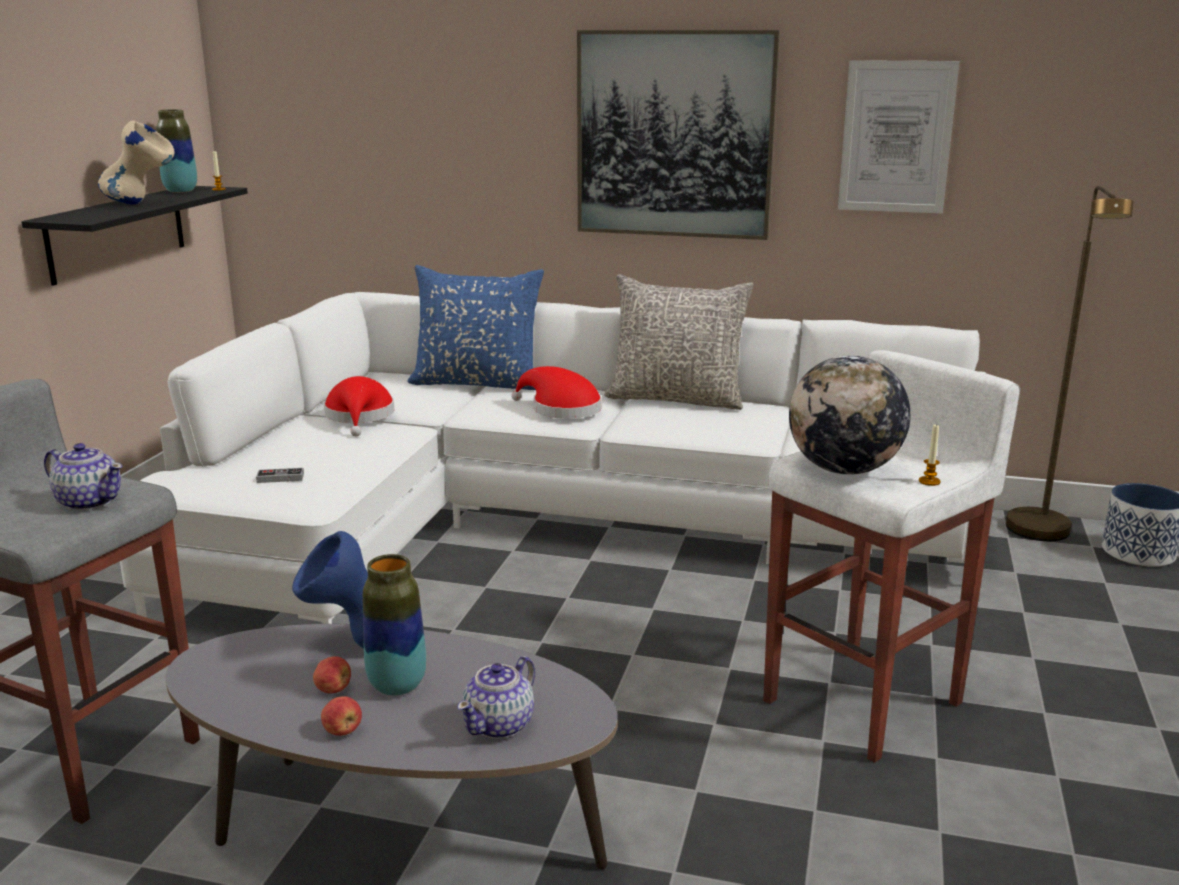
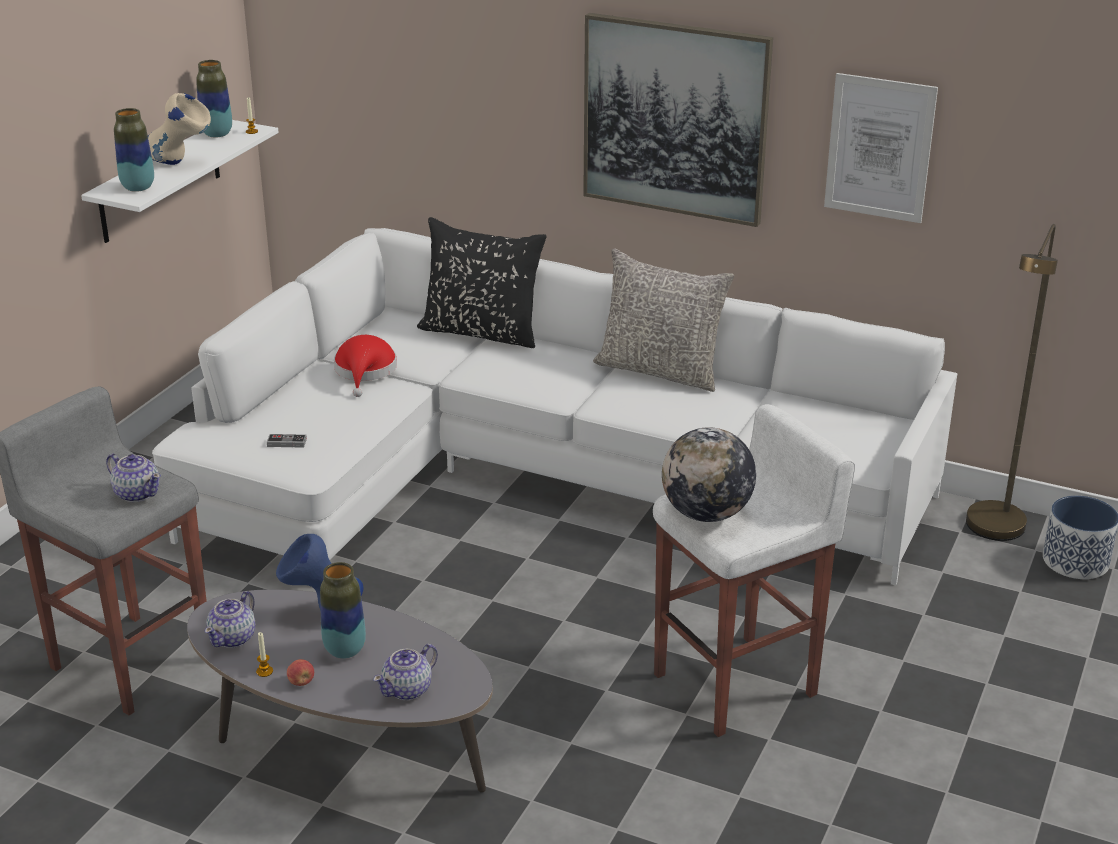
camera: 10 degrees right, 10 degrees up
black shelf [21,186,248,286] -> white shelf [81,120,279,243]
apple [313,656,351,693] -> none
blue pillow [407,265,544,390] -> black pillow [417,217,546,348]
red hat [511,366,602,419] -> none
candle [919,423,940,486] -> candle moved to [256,632,273,677]
none -> vase [114,108,154,192]
none -> teapot [205,591,255,648]

